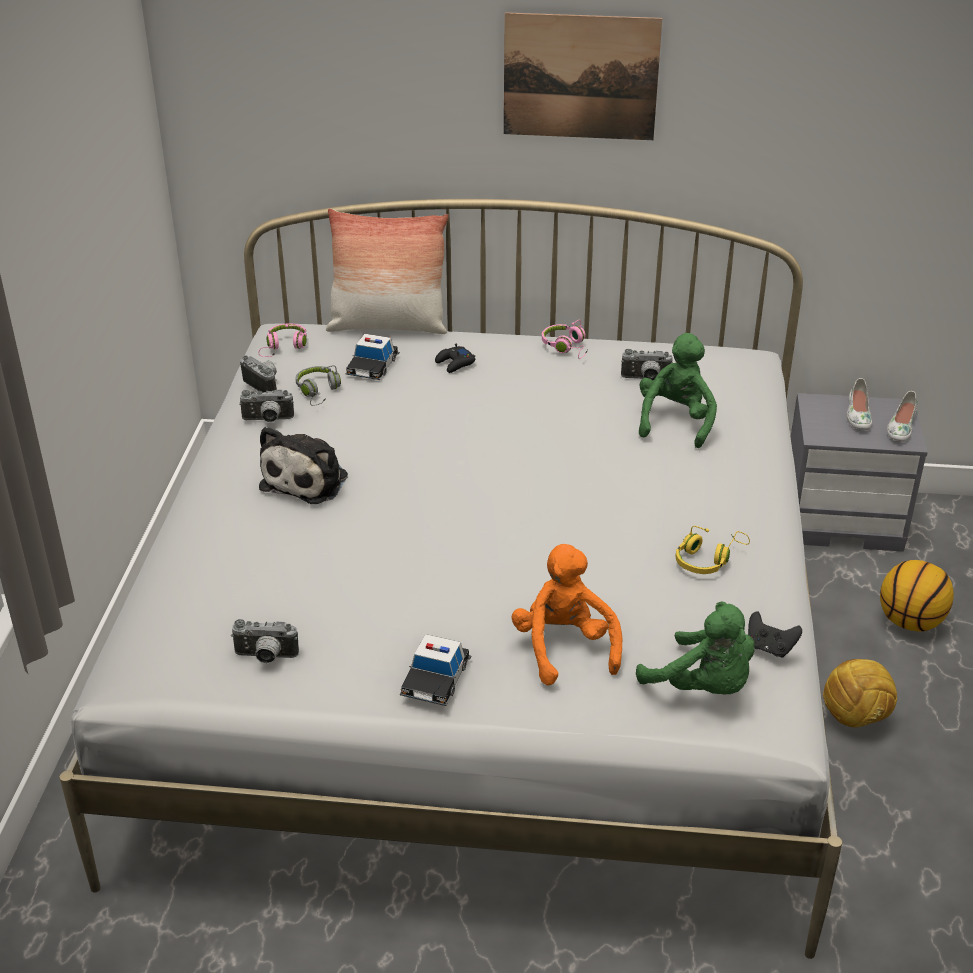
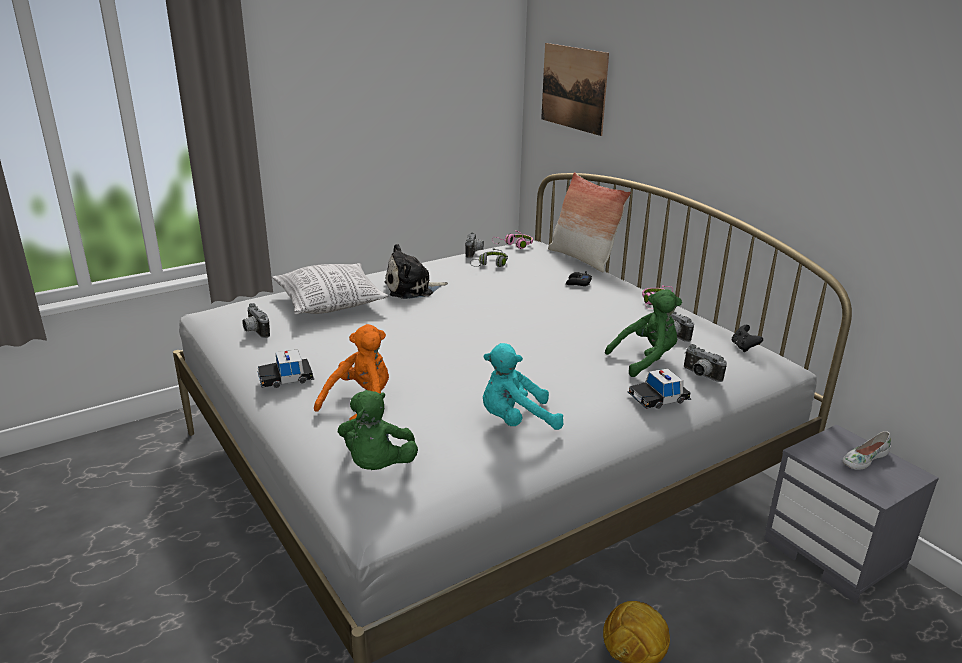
camera: 50 degrees right, 10 degrees down
camera [239,390,294,423] -> camera moved to [684,344,727,382]
toy car [345,334,400,380] -> toy car moved to [628,368,691,409]
picture [504,12,662,140] -> picture moved to [541,43,609,136]
yellow headphones [676,526,750,574] -> turquoise plush toy [483,343,563,430]
black game controller [748,611,802,658] -> black game controller moved to [731,325,763,352]
basketball [880,560,954,632] -> none
white shoe [887,391,917,442] -> none
none -> pillow [272,263,388,314]

